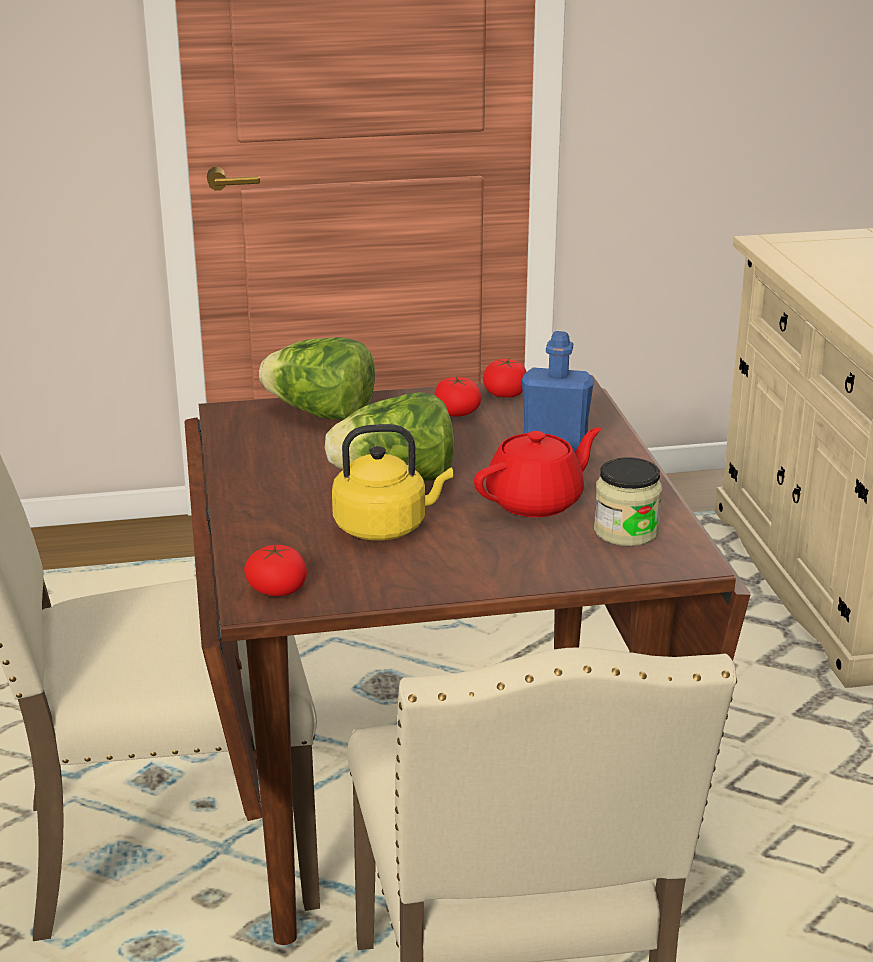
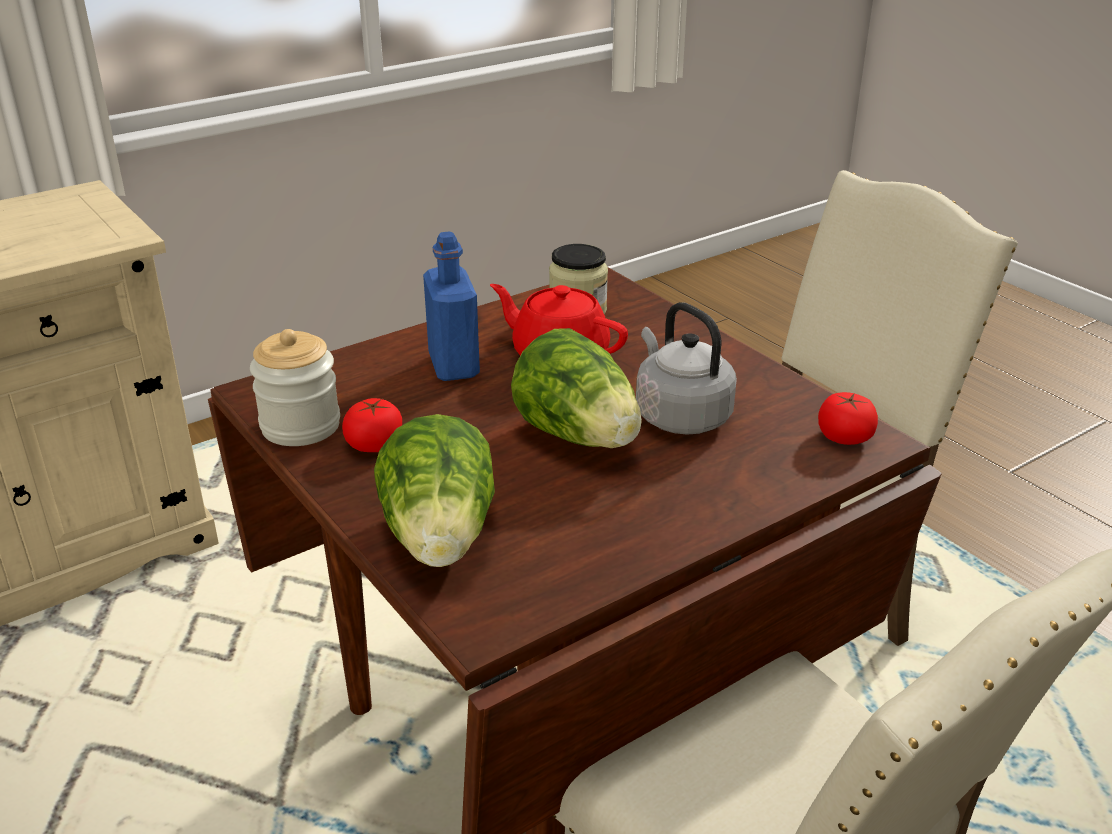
camera: 115 degrees left, 5 degrees up
yellow kettle [332,424,453,541] -> grey kettle [636,302,737,434]
tomato [483,358,527,398] -> jar [250,329,340,446]

